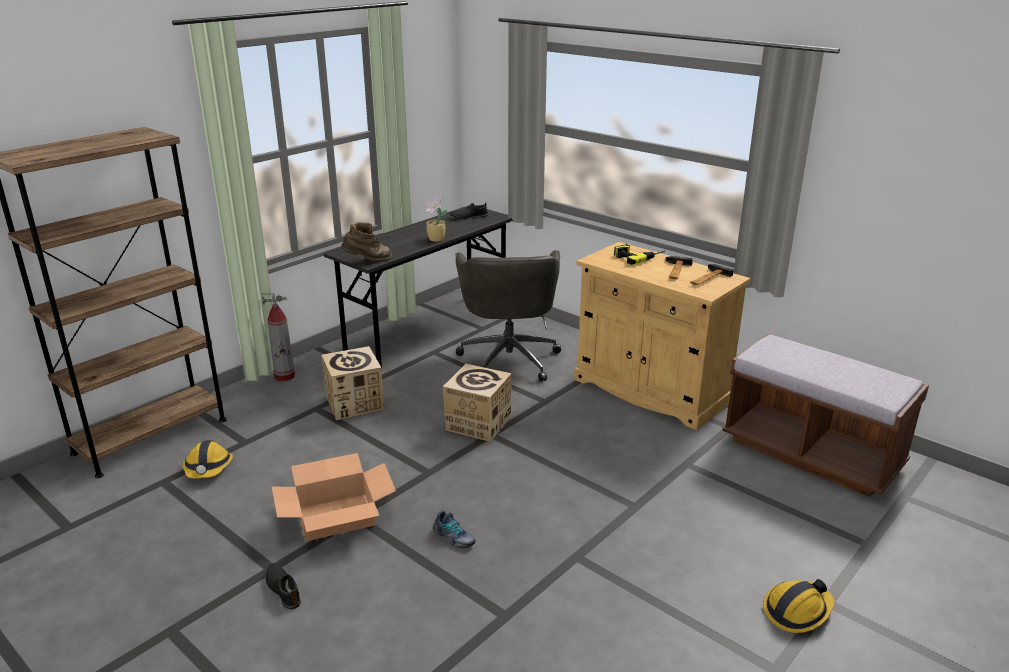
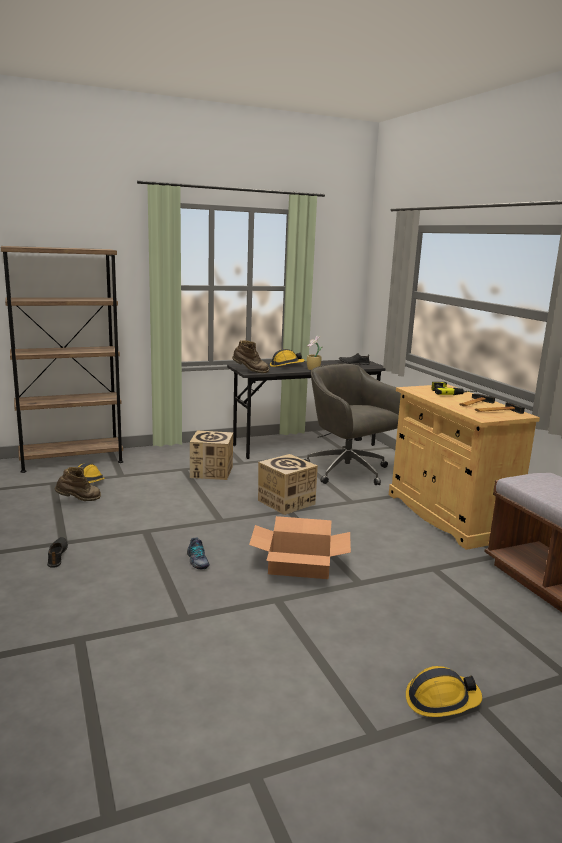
camera: 25 degrees right, 10 degrees down
fire extinguisher [262,293,295,381] -> none
cardboard box [271,453,396,541] -> cardboard box moved to [249,516,351,579]
grey office chair [455,250,561,382] -> grey office chair turned 120 degrees clockwise [304,364,401,485]
none -> brown boot [54,467,101,501]
none -> hard hat [270,349,305,367]

